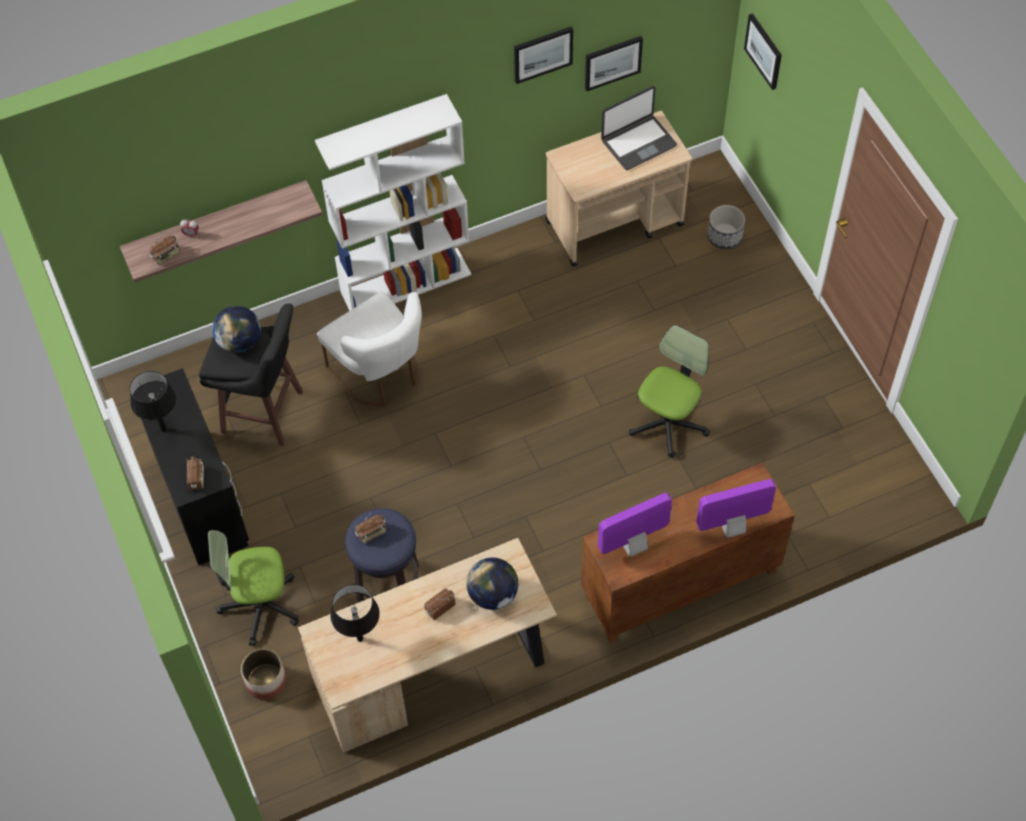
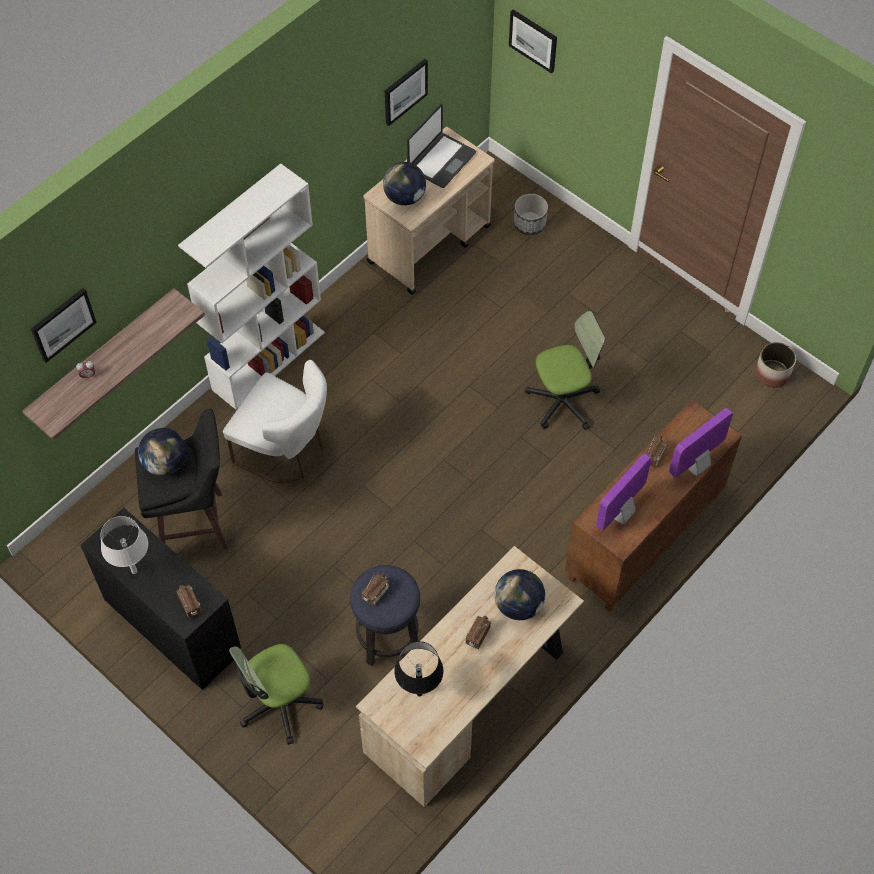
camera: 25 degrees left, 0 degrees up
black table lamp [130,371,177,432] -> white table lamp [100,516,148,574]
radio [149,231,180,265] -> radio moved to [646,435,666,468]
planter [241,649,286,700] -> planter moved to [755,342,796,388]
picture [514,26,573,84] -> picture moved to [31,288,97,363]
office chair [629,325,710,458] -> office chair turned 60 degrees clockwise [525,311,605,430]
none -> globe [383,162,426,206]

